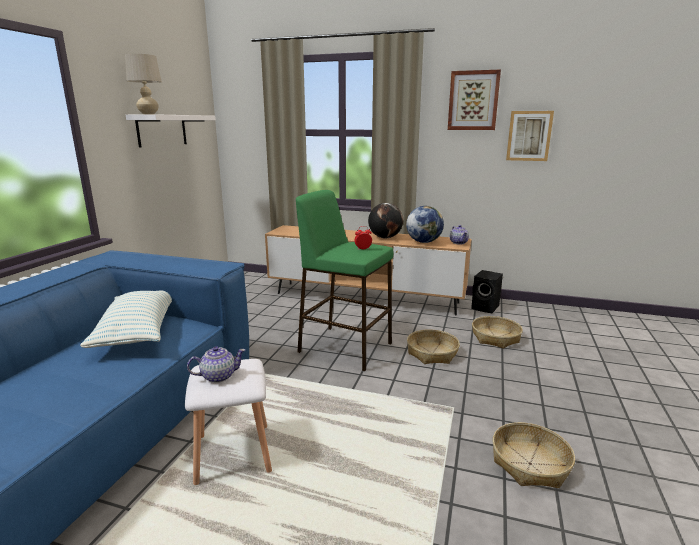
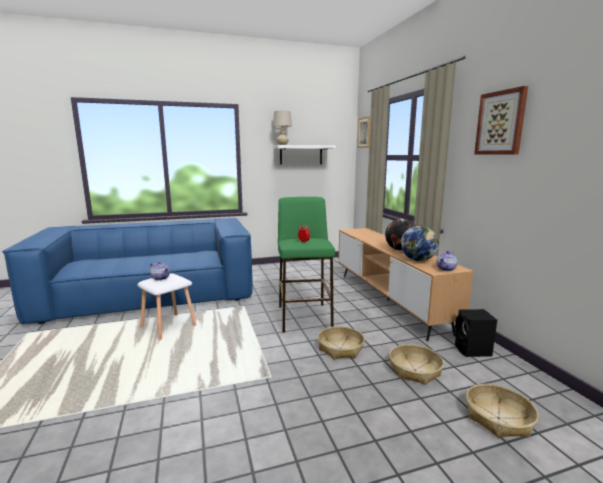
camera: 55 degrees right, 5 degrees down
pillow [80,291,172,348] -> none
basket [492,422,575,488] -> basket moved to [466,384,539,438]
picture [506,111,554,161] -> picture moved to [357,116,370,148]

